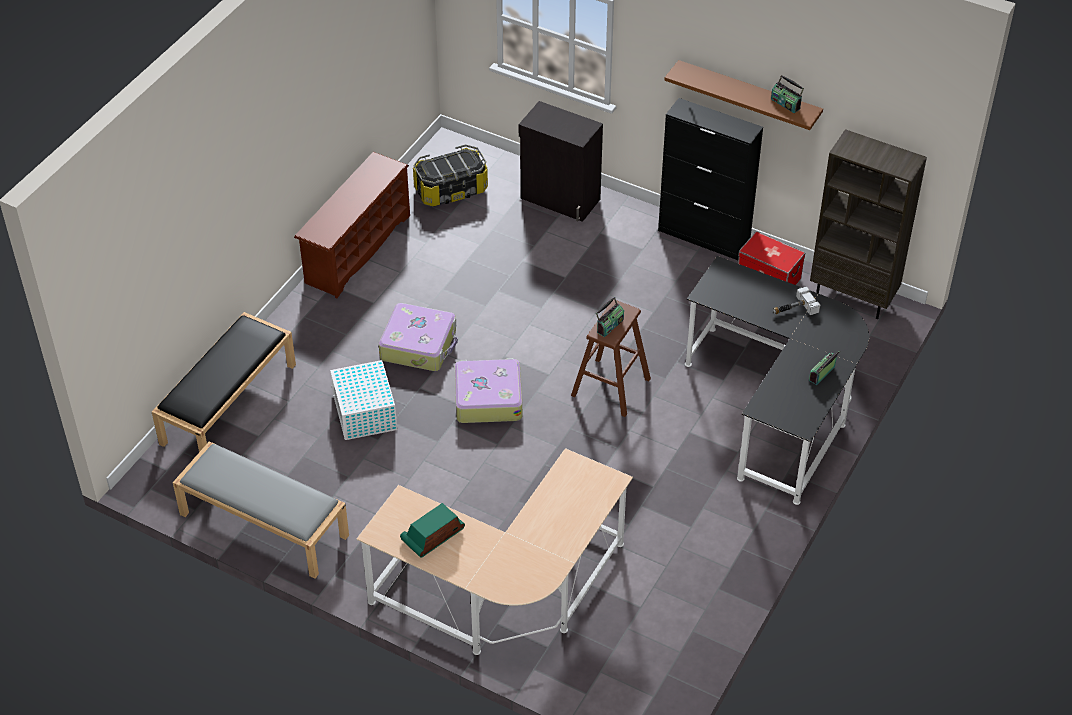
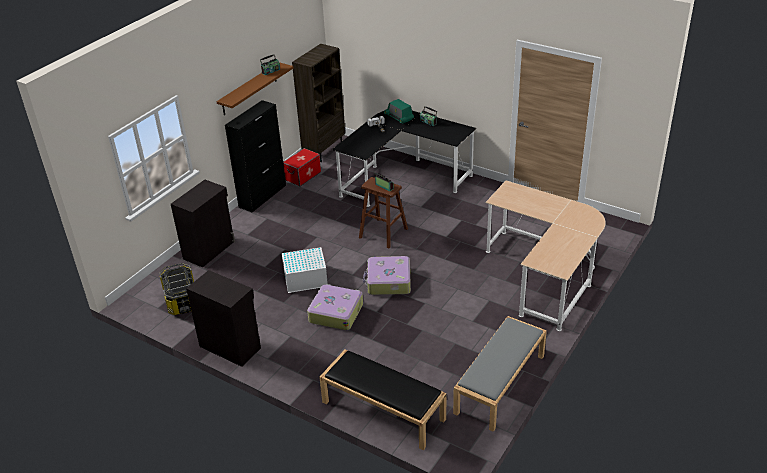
camera: 85 degrees left, 10 degrees down
brown shoe rack [294,152,410,299] -> black cabinet [186,270,261,367]
white storage box [330,360,397,440] -> white storage box moved to [282,247,328,293]
radio [400,503,465,558] -> radio moved to [384,99,414,124]

